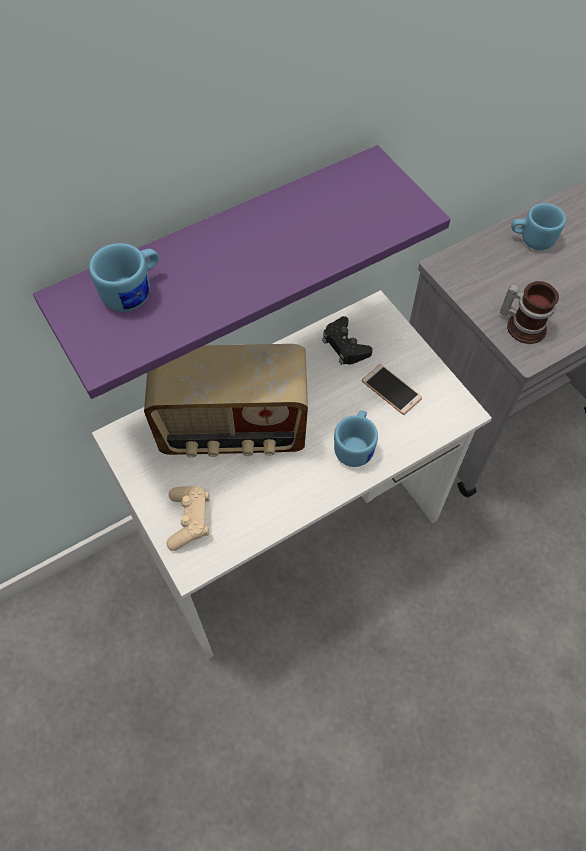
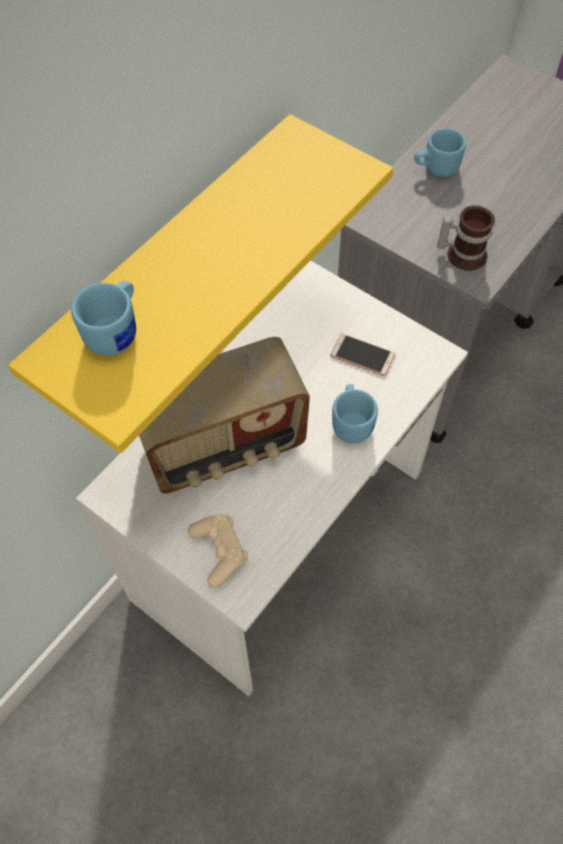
camera: 20 degrees left, 0 degrees up
purple shelf [33,145,451,399] -> yellow shelf [8,114,393,453]
black game controller [322,316,373,365] -> none

